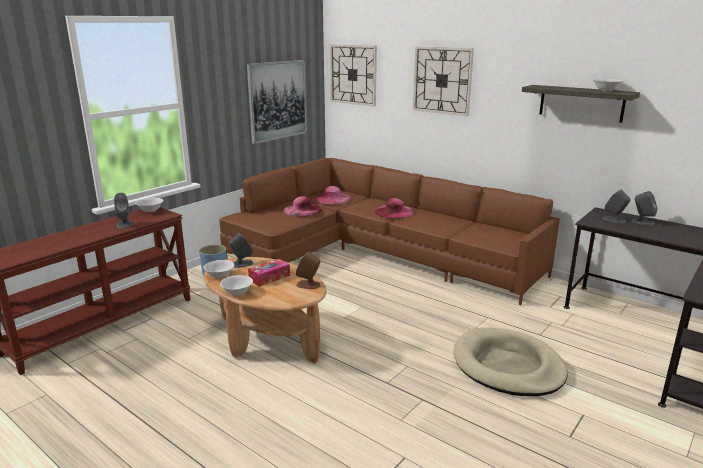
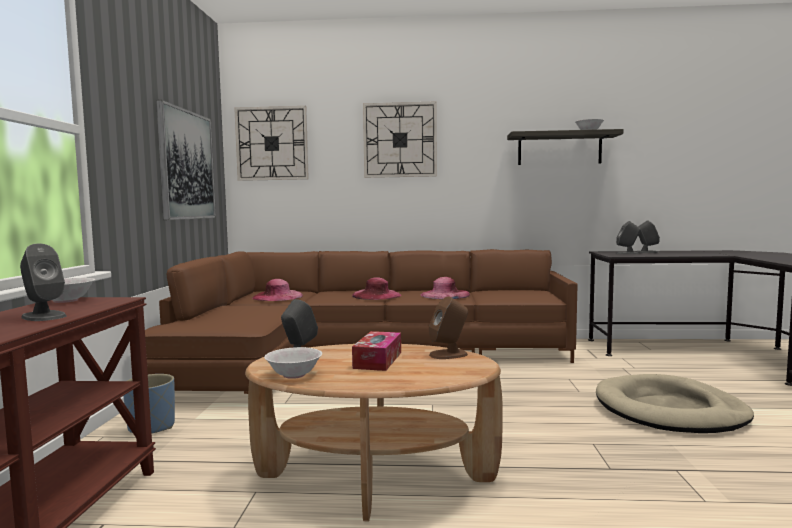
camera: 35 degrees left, 15 degrees down
white bowl [220,275,253,295] -> none
pink hat [283,196,322,216] -> pink hat moved to [421,277,470,299]

